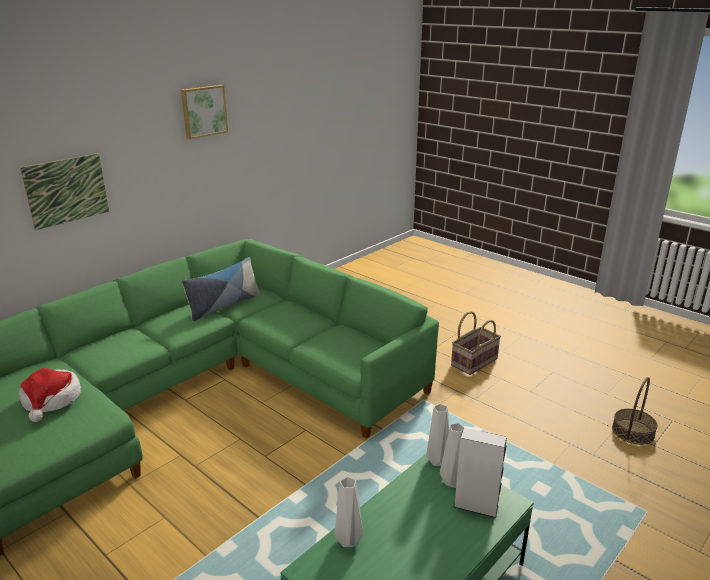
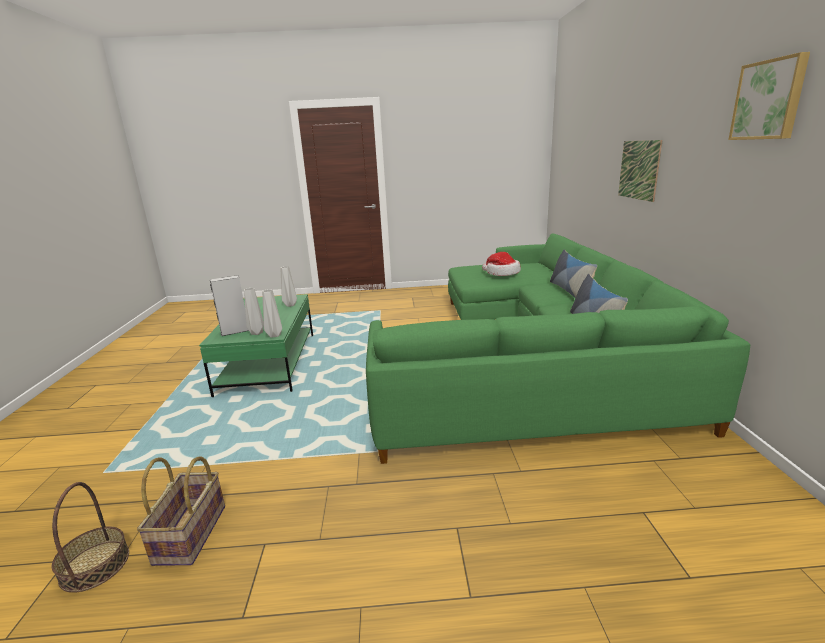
camera: 135 degrees right, 5 degrees down
basket [451,311,501,375] -> basket moved to [137,457,225,566]
none -> pillow [550,250,597,298]

